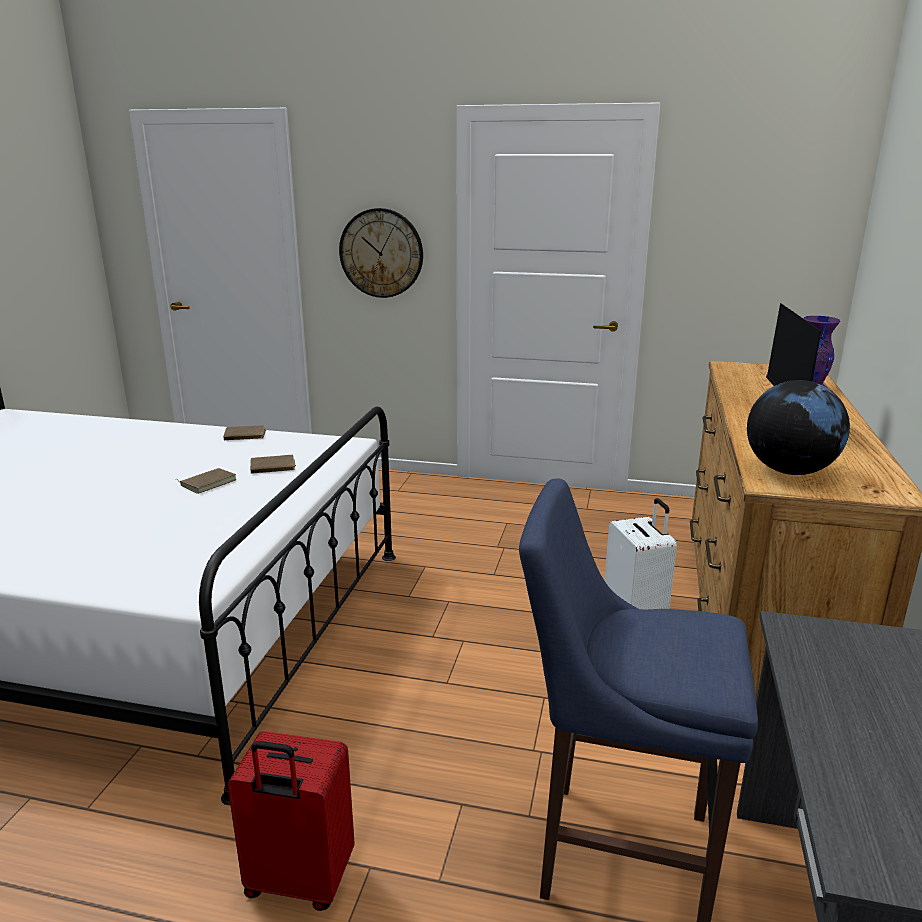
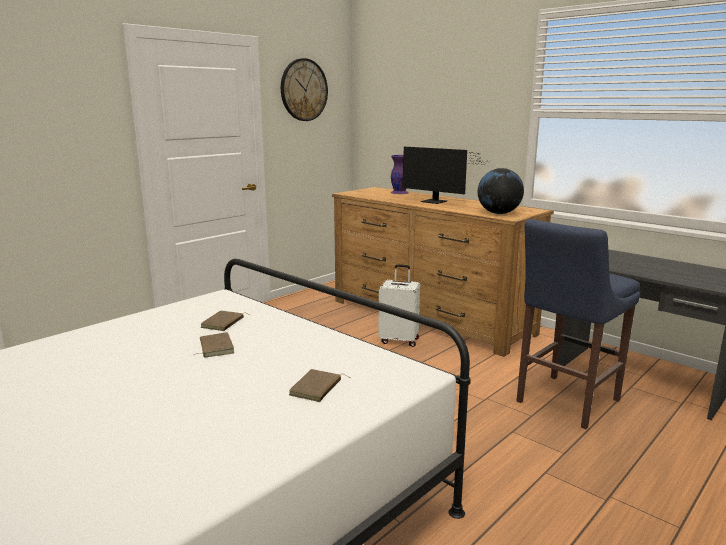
camera: 60 degrees left, 5 degrees down
brown book [223,425,266,440] -> brown book moved to [289,369,350,402]
red suitcase [227,731,355,911] -> none
wall clock [339,208,423,298] -> wall clock moved to [281,58,328,121]

